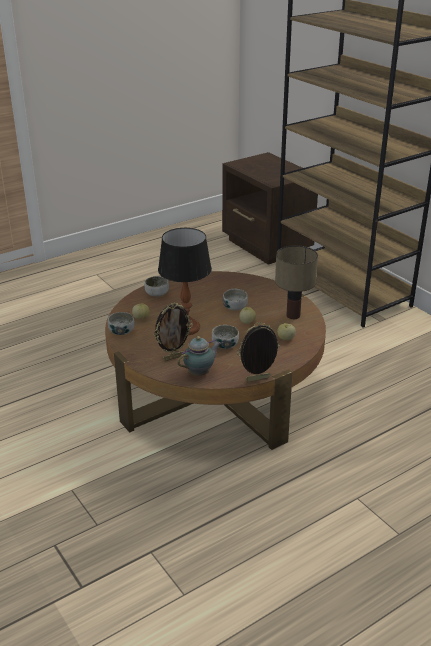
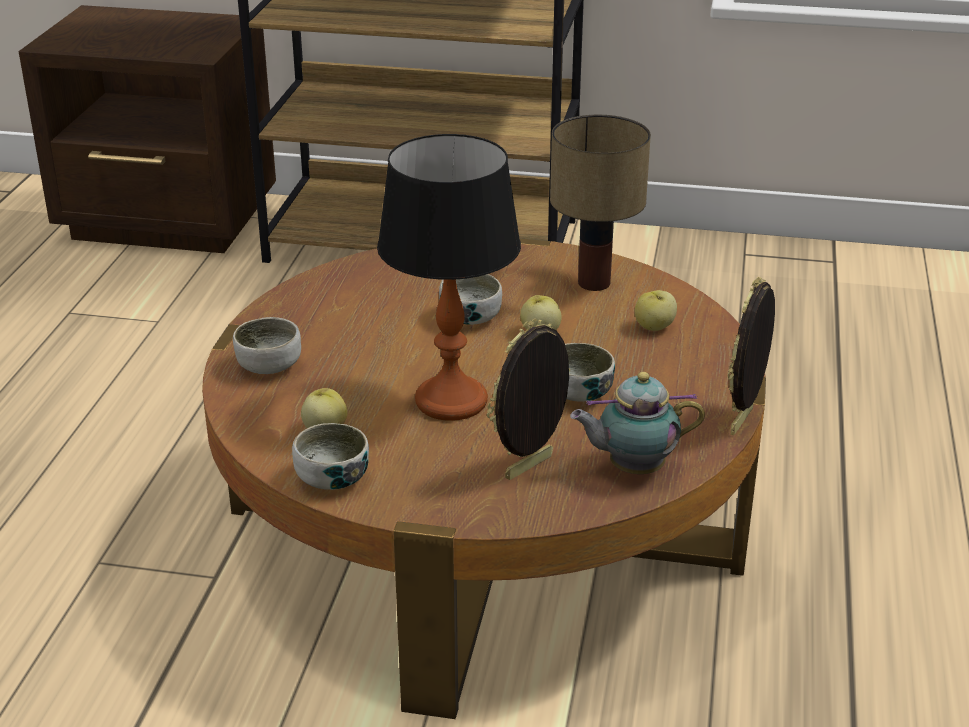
camera: 45 degrees left, 0 degrees up
picture frame [154,303,193,361] -> picture frame turned 150 degrees counterclockwise [487,319,571,480]
teapot [177,336,221,376] -> teapot turned 105 degrees counterclockwise [570,372,705,474]

